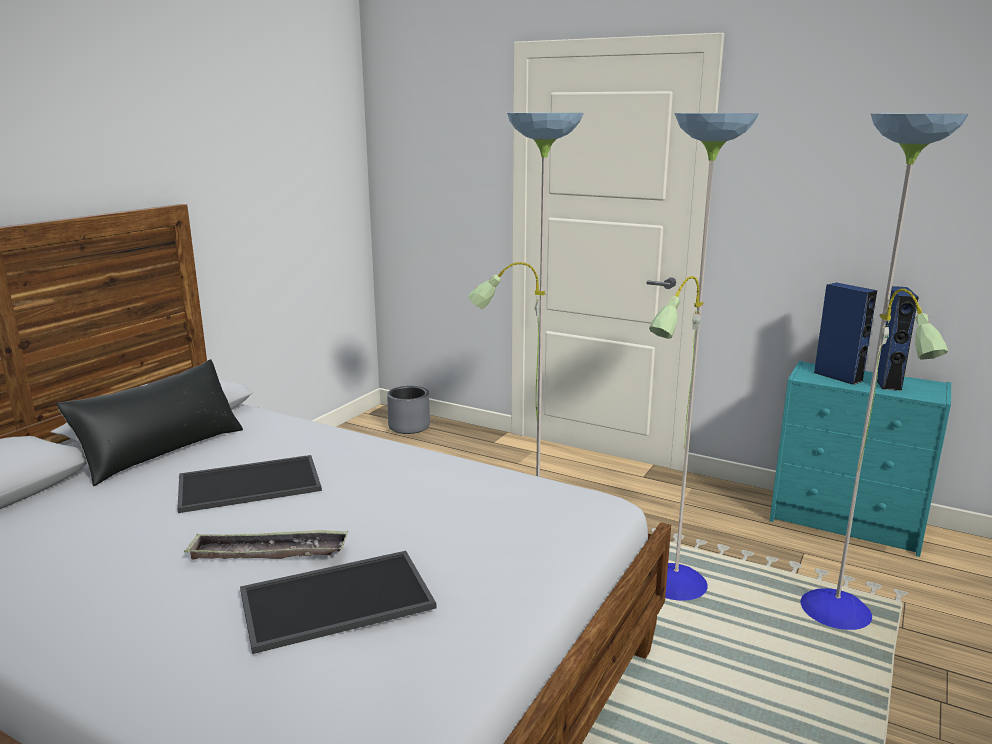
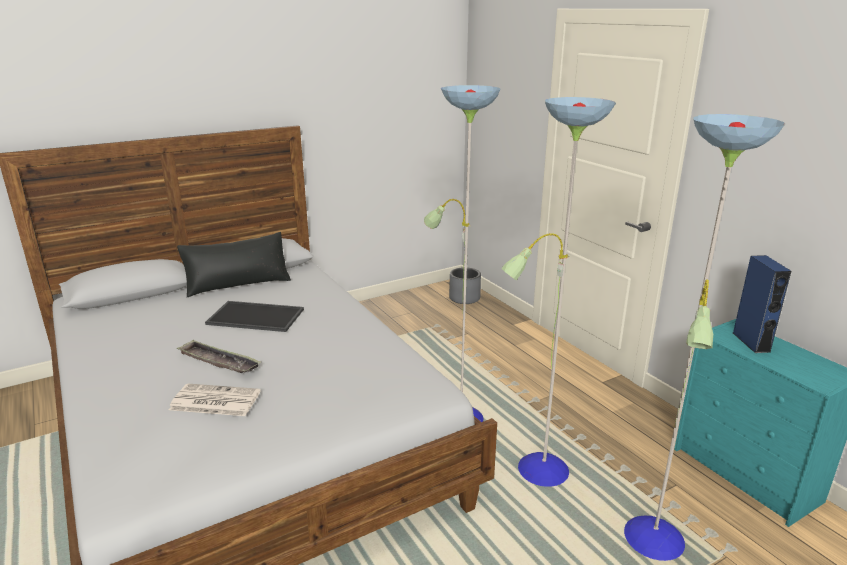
camera: 30 degrees right, 5 degrees up
tray [240,551,436,654] -> newspaper [169,383,261,416]
blue speaker [877,286,919,391] -> none

